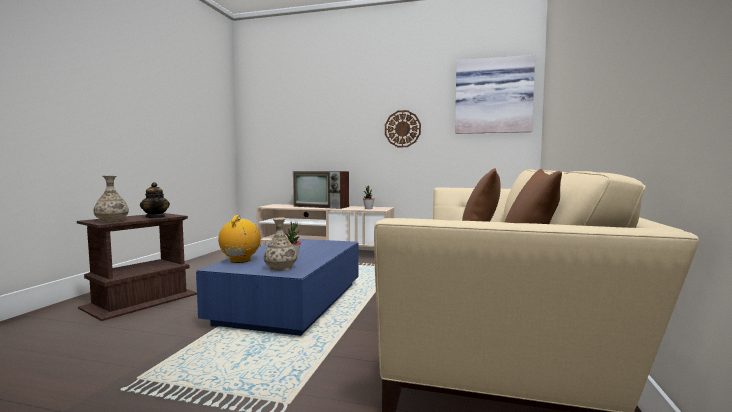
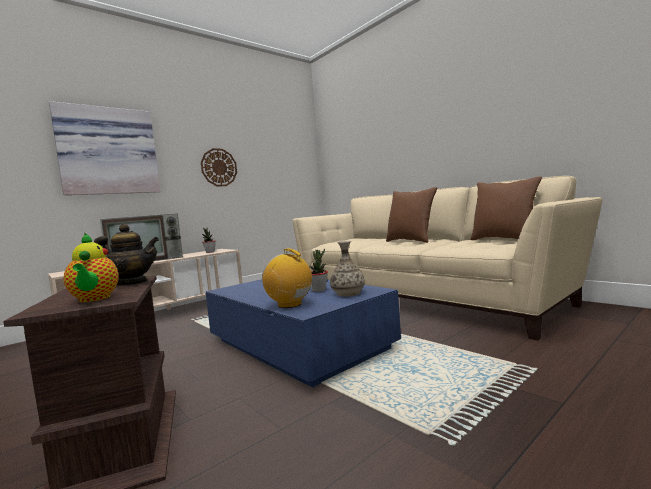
camera: 55 degrees left, 0 degrees up
vase [94,176,129,222] -> teapot [63,233,119,302]
picture [455,55,535,134] -> picture moved to [49,101,160,195]

